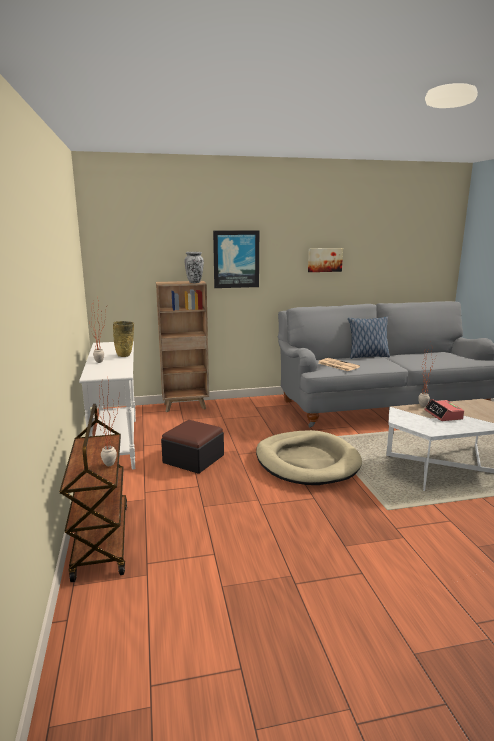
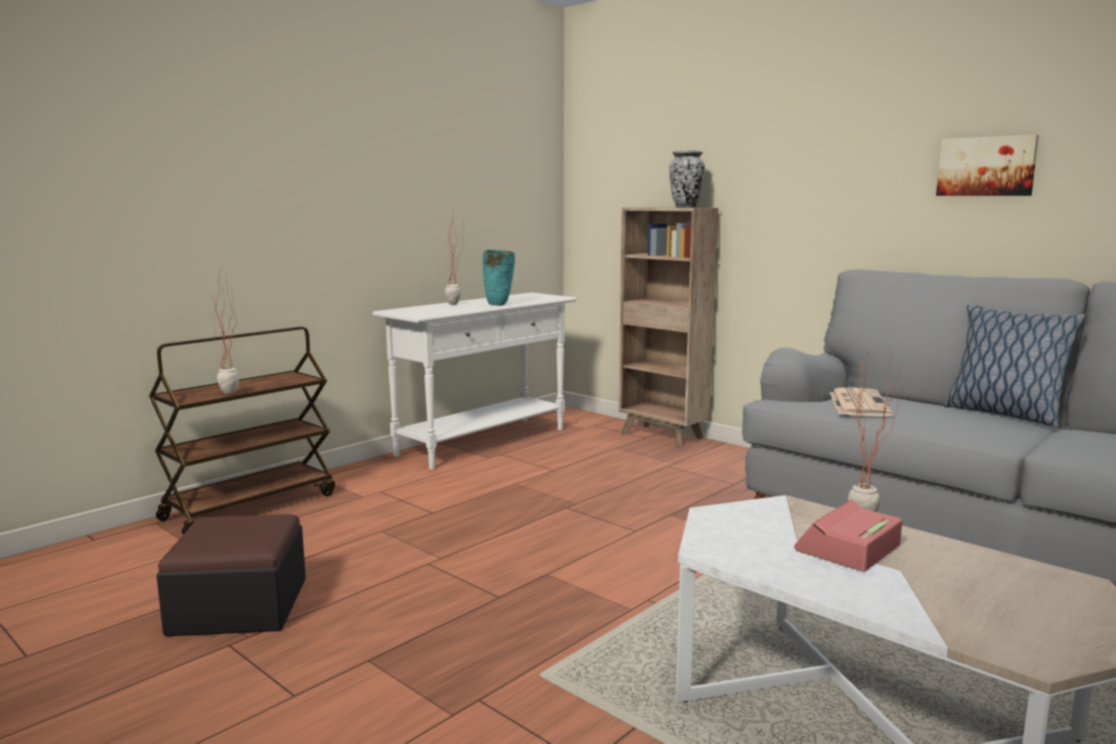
camera: 55 degrees right, 5 degrees down
beige vase [113,321,134,357] -> turquoise vase [483,250,515,306]
ottoman [161,420,224,474] -> ottoman moved to [156,514,306,636]
picture [213,230,259,288] -> none
beige dog bed [256,430,362,485] -> none

